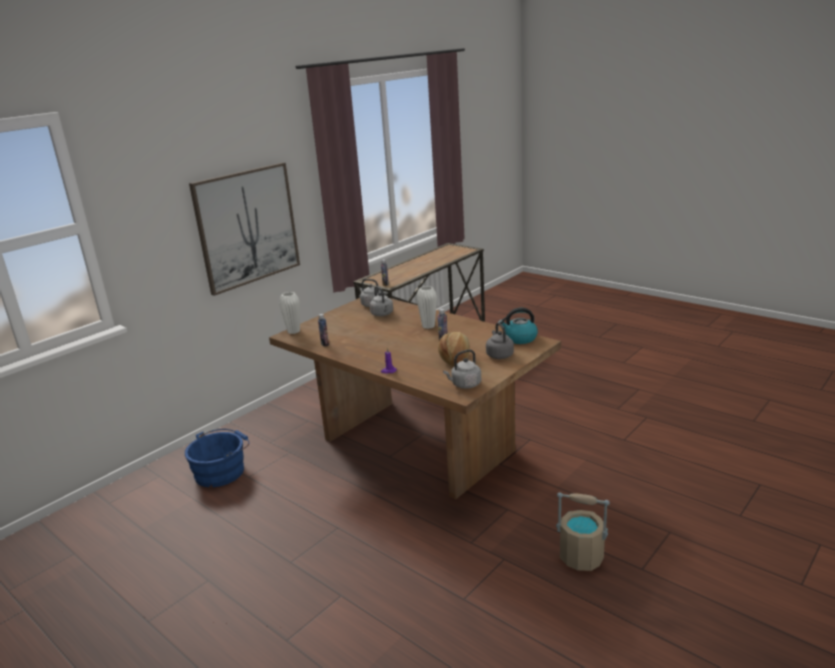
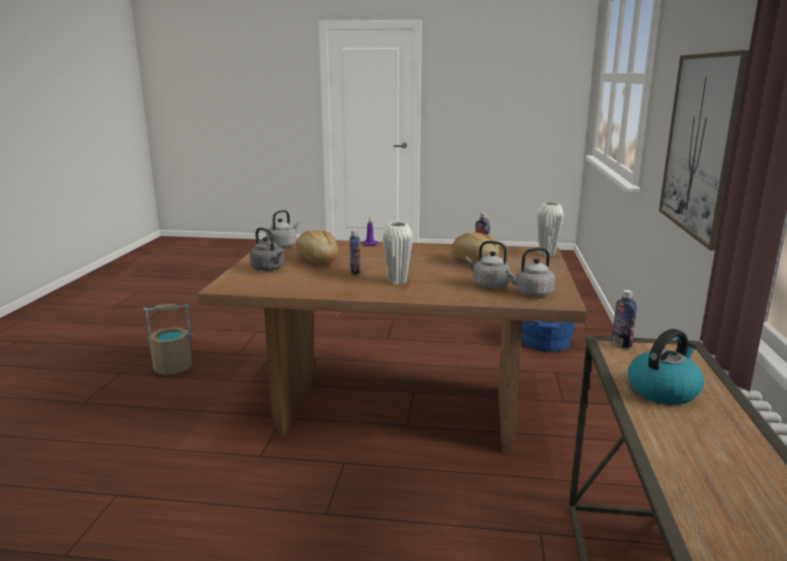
camera: 145 degrees right, 5 degrees down
kettle [498,308,538,344] -> kettle moved to [628,329,704,405]
none -> bread [451,233,500,264]

